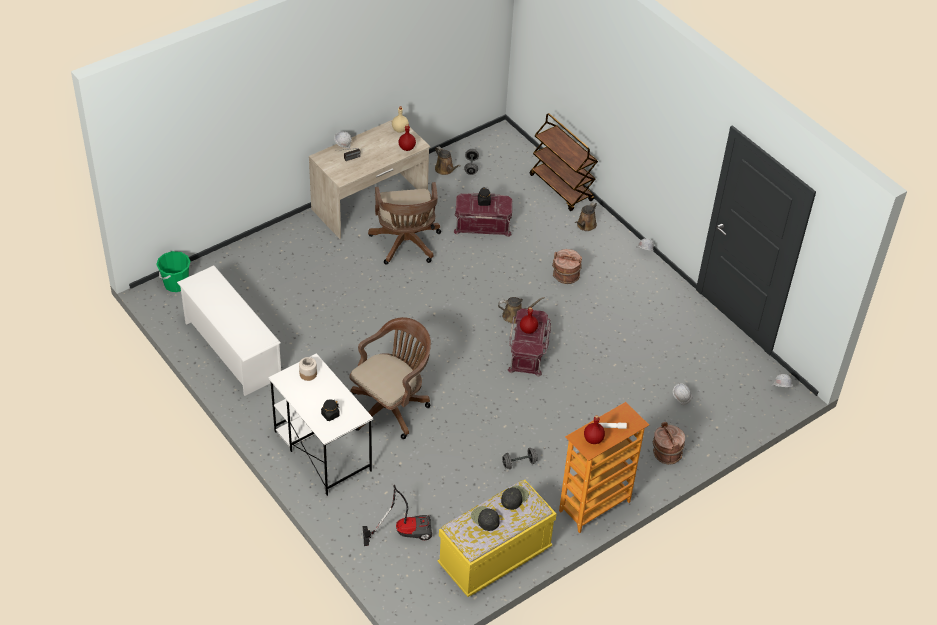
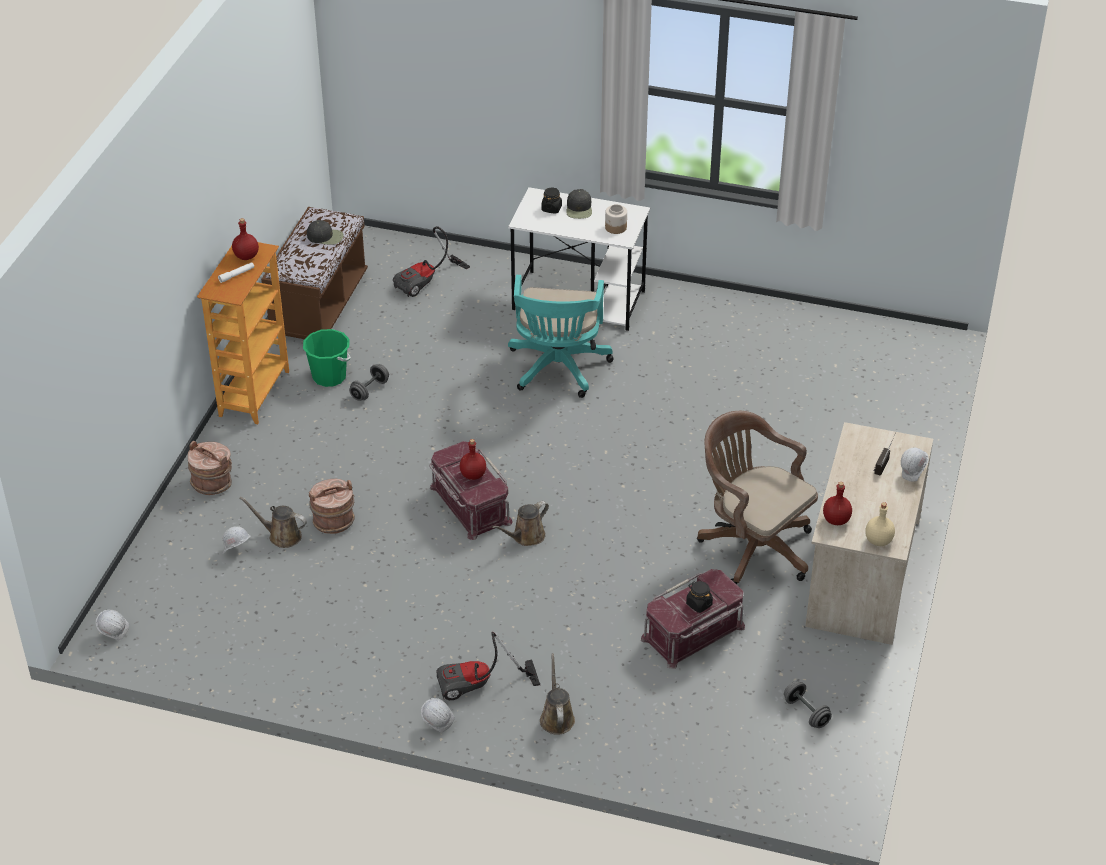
camera: 145 degrees right, 5 degrees down
green bucket [156,251,190,292] -> green bucket moved to [303,329,351,387]
white shoe rack [177,265,281,396] -> none
brown office chair [350,317,431,439] -> turquoise office chair [508,275,614,398]
brown watering can [435,146,461,175] -> brown watering can moved to [239,497,307,548]
yellow bench [438,480,557,597] -> brown bench [261,207,368,339]
black cap [501,485,529,510] -> black cap moved to [566,189,592,219]
brown cart [530,113,598,211] -> none
brown bucket [553,249,582,284] -> brown bucket moved to [309,479,355,534]
none -> vacuum cleaner [436,632,540,700]

